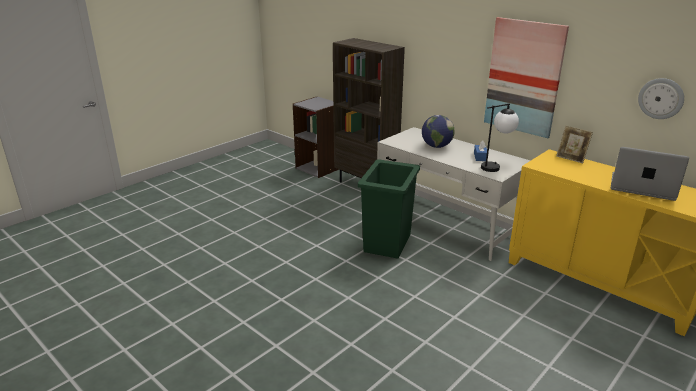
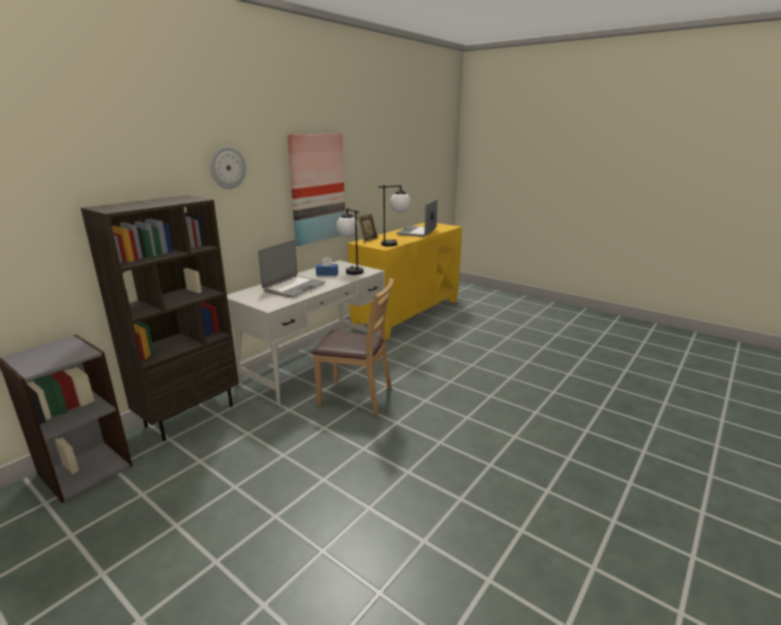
camera: 95 degrees left, 5 degrees down
green trash can [358,159,420,259] -> brown chair [311,278,394,415]
globe [422,115,455,148] -> laptop [258,240,326,297]
wall clock [638,78,684,119] -> wall clock moved to [210,146,246,189]
none -> table lamp [378,185,411,247]

